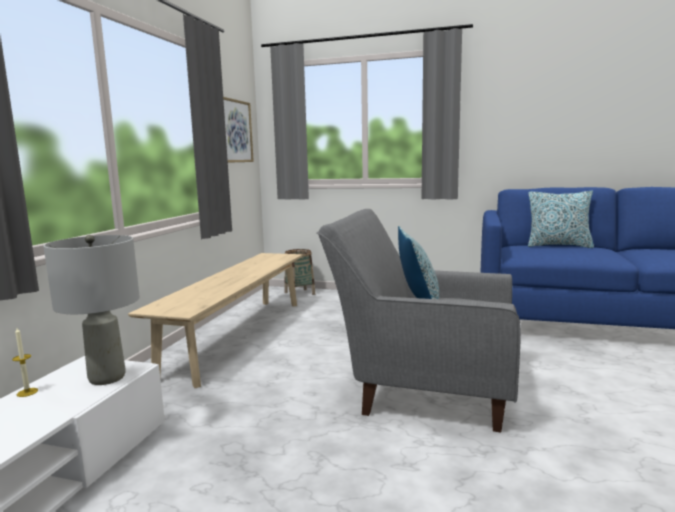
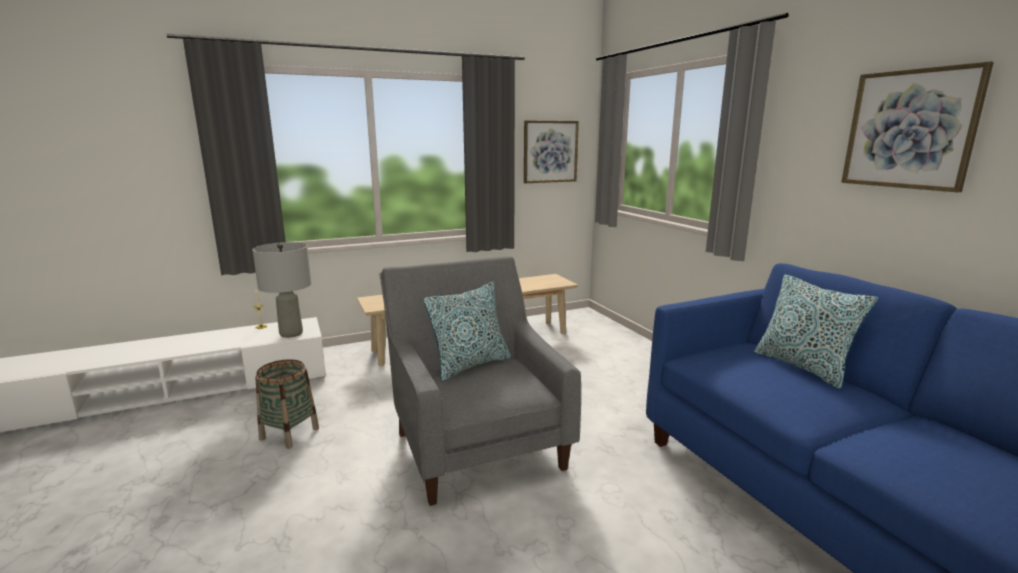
camera: 50 degrees right, 5 degrees up
basket [284,249,315,295] -> basket moved to [255,359,319,449]
none -> picture [841,61,994,192]

